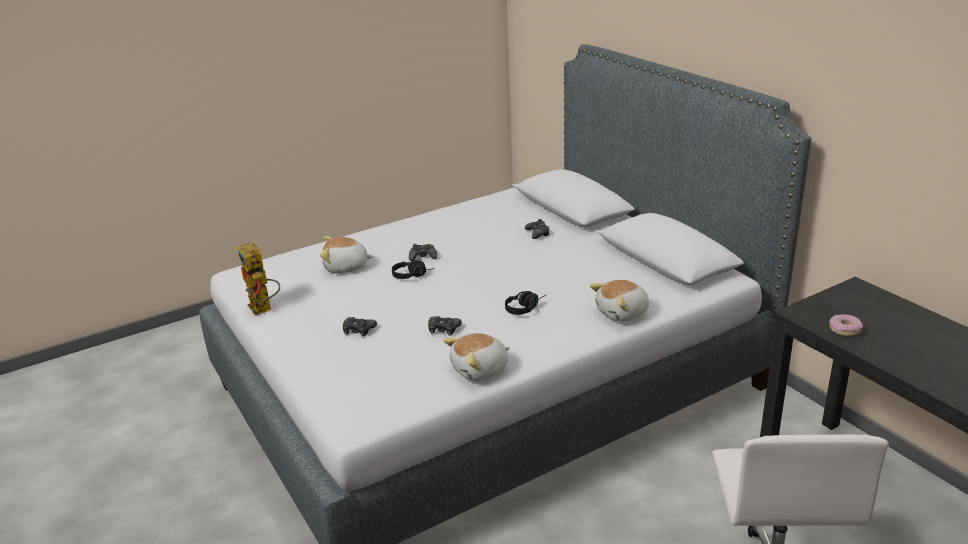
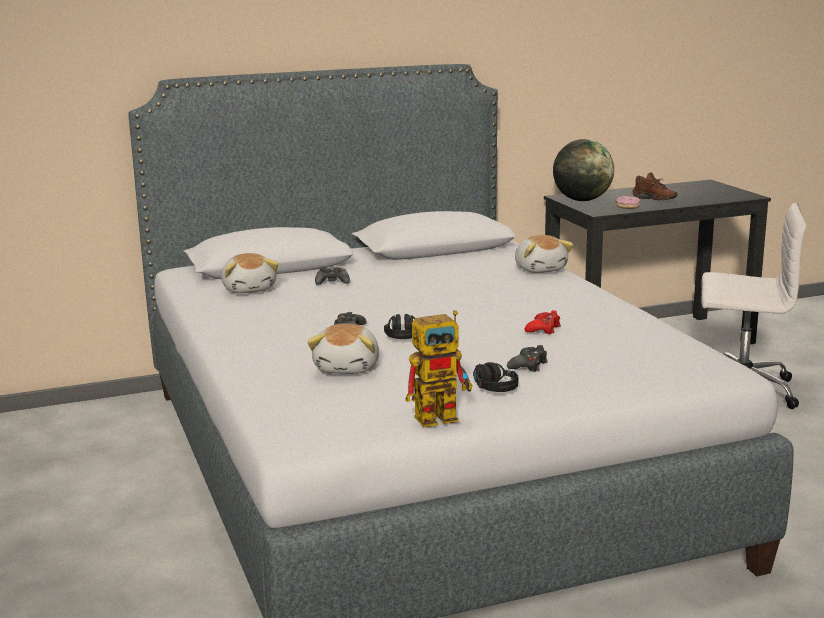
camera: 80 degrees left, 10 degrees down
black game controller [428,316,462,335] -> red game controller [524,310,561,334]
plush toy [443,333,510,381] -> plush toy moved to [221,253,278,293]
black headphones [505,291,546,315] -> black headphones moved to [473,362,518,392]
none -> globe [553,139,614,201]
none -> brown shoe [632,172,677,200]

